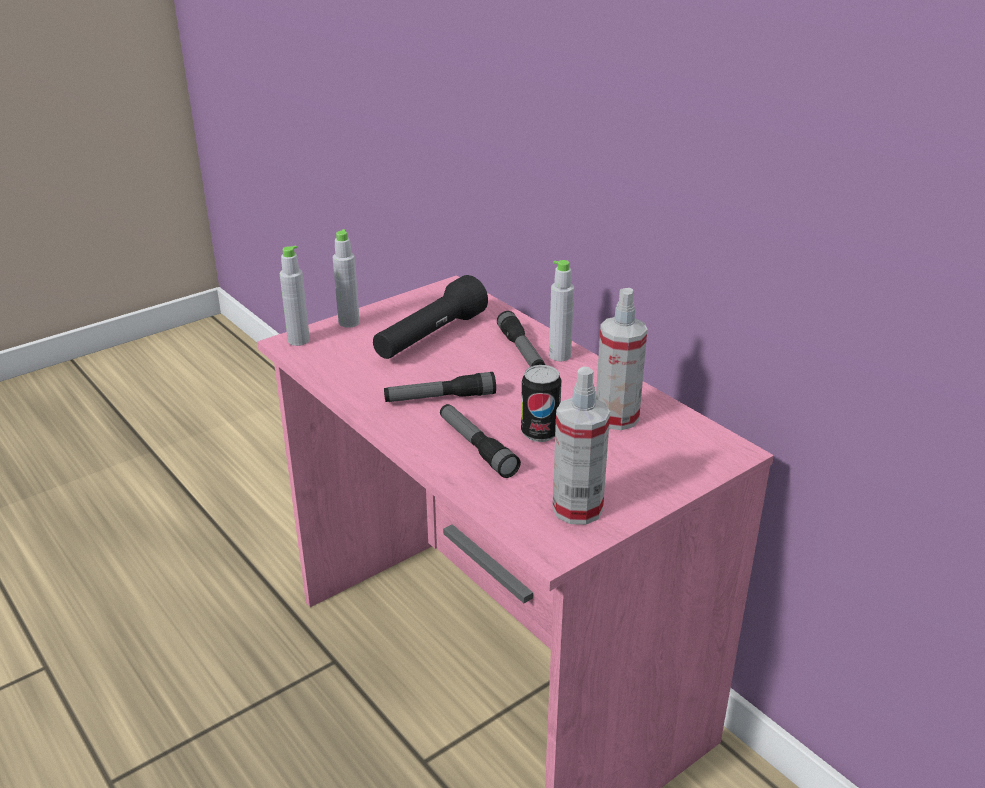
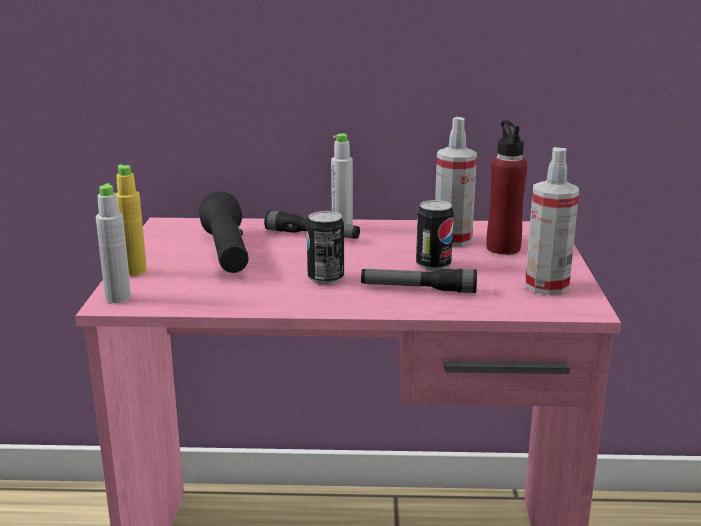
camera: 50 degrees left, 10 degrees down
grey bottle [333,229,360,328] -> yellow bottle [116,165,147,276]
flashlight [384,372,496,402] -> can [307,211,344,285]
none -> red bottle [486,120,527,255]

